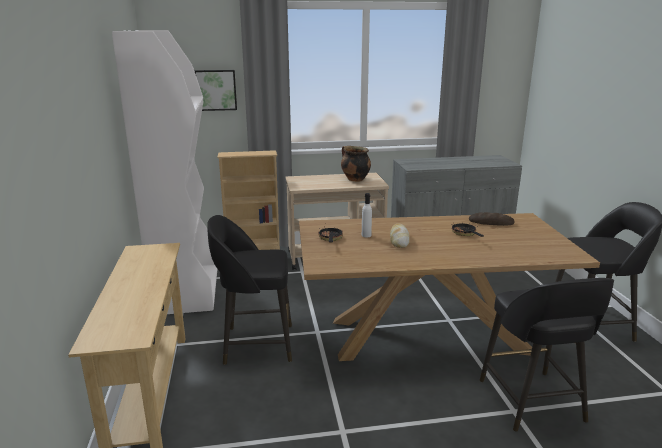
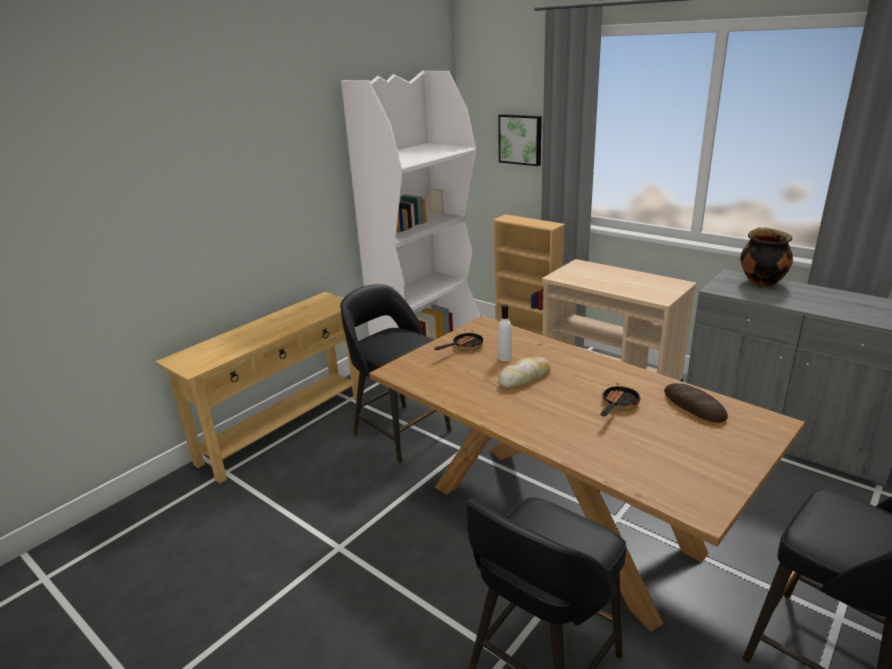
camera: 50 degrees right, 5 degrees up
cooking pot [341,146,371,182] -> cooking pot moved to [740,227,793,287]

